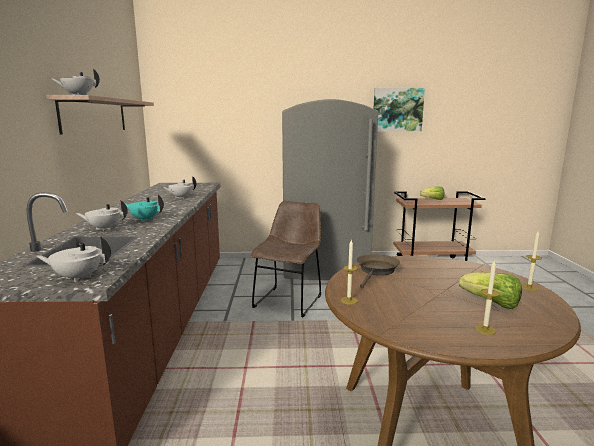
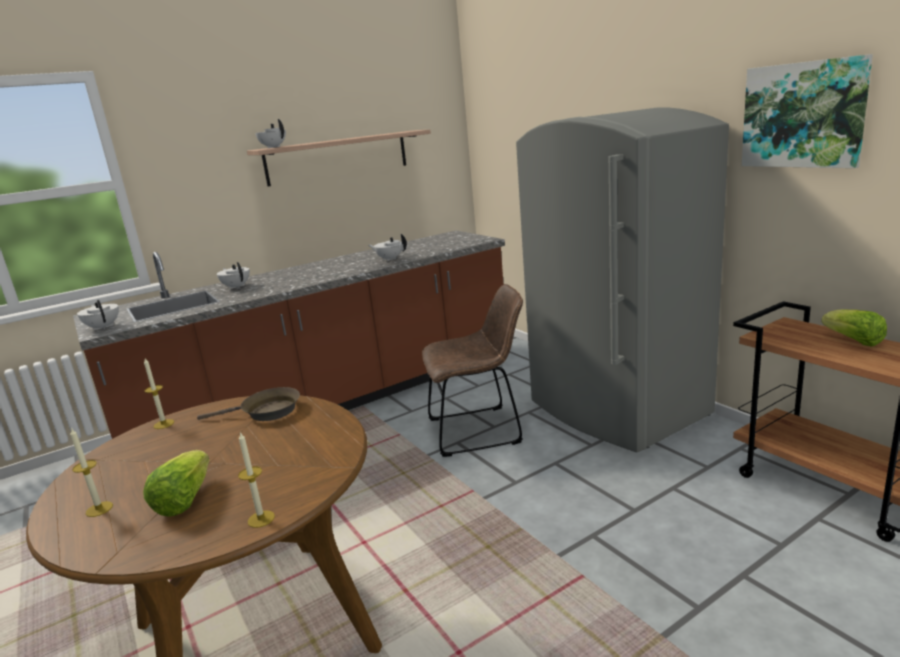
camera: 60 degrees right, 5 degrees up
turquoise teapot [125,195,164,222] -> none

